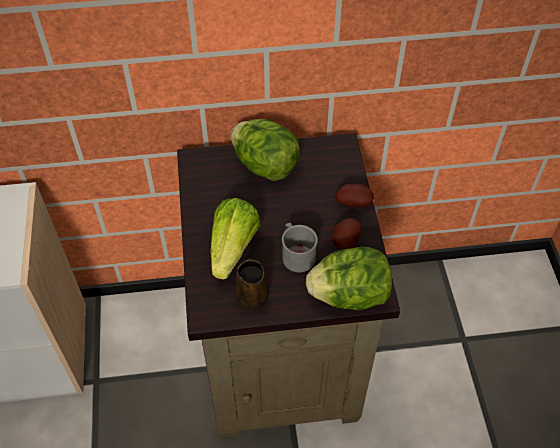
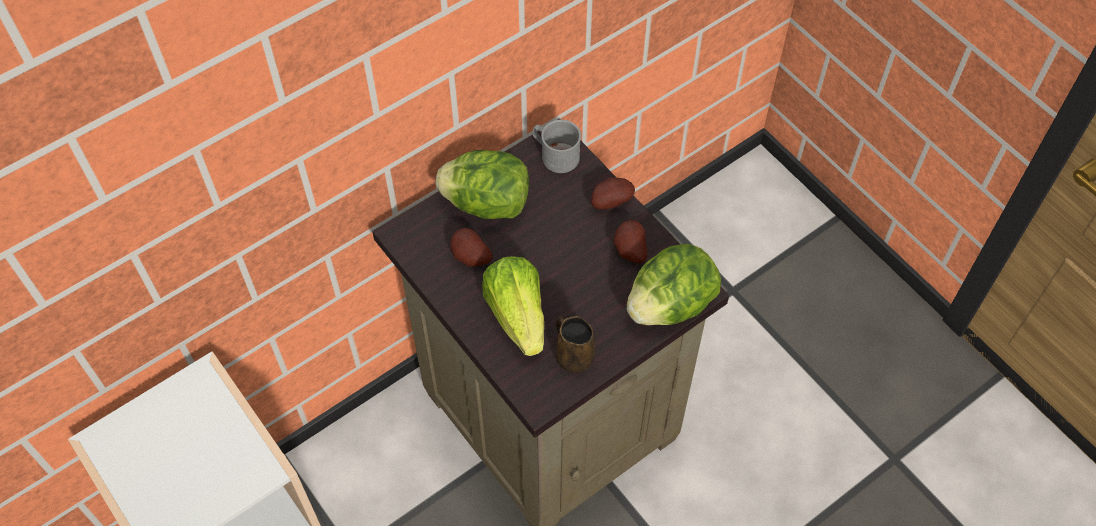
camera: 30 degrees left, 5 degrees up
grey mug [282,223,318,272] -> grey mug moved to [533,119,581,173]
none -> potato [451,228,493,267]

